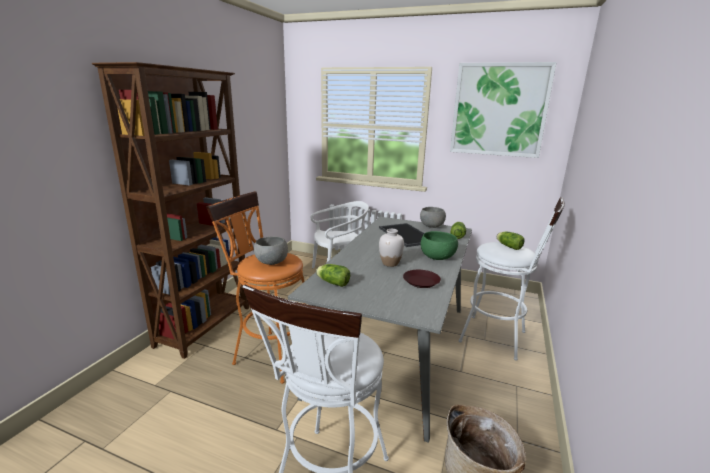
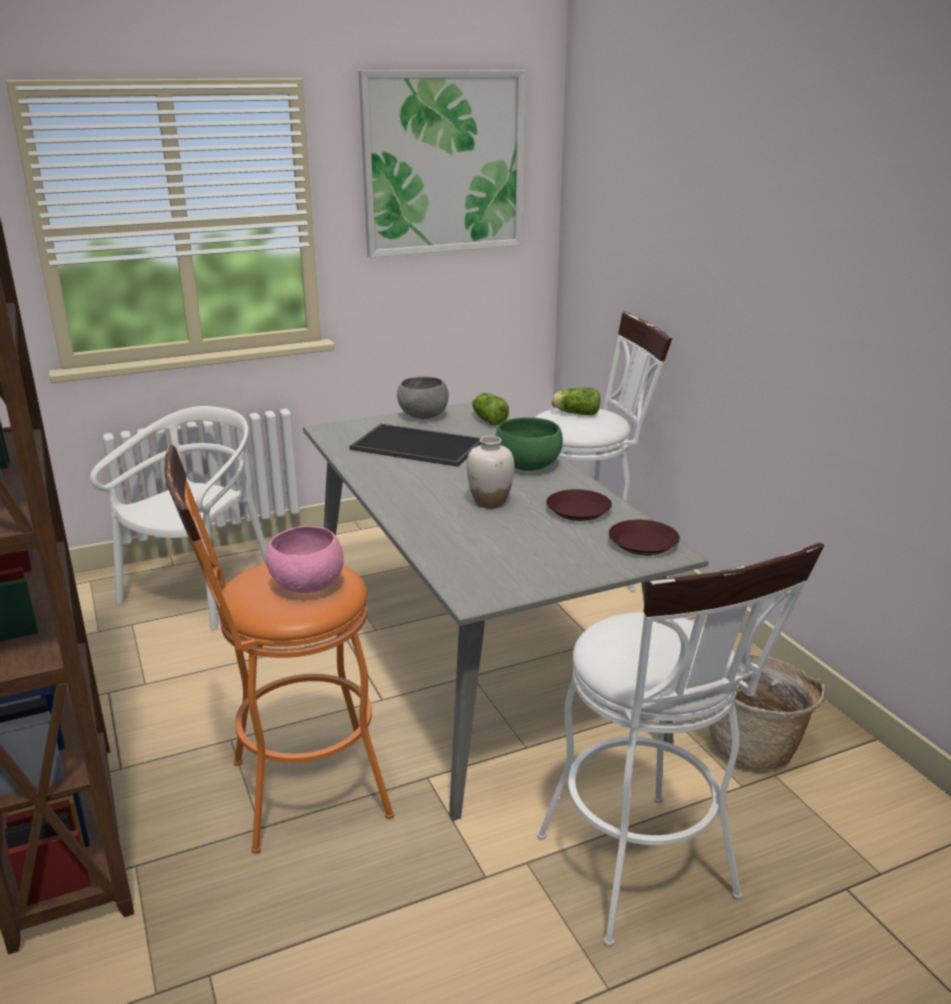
camera: 45 degrees left, 5 degrees up
grey bowl [254,236,288,265] -> pink bowl [265,526,344,593]
lettuce [316,264,350,287] -> none
none -> brown plate [609,520,680,555]

